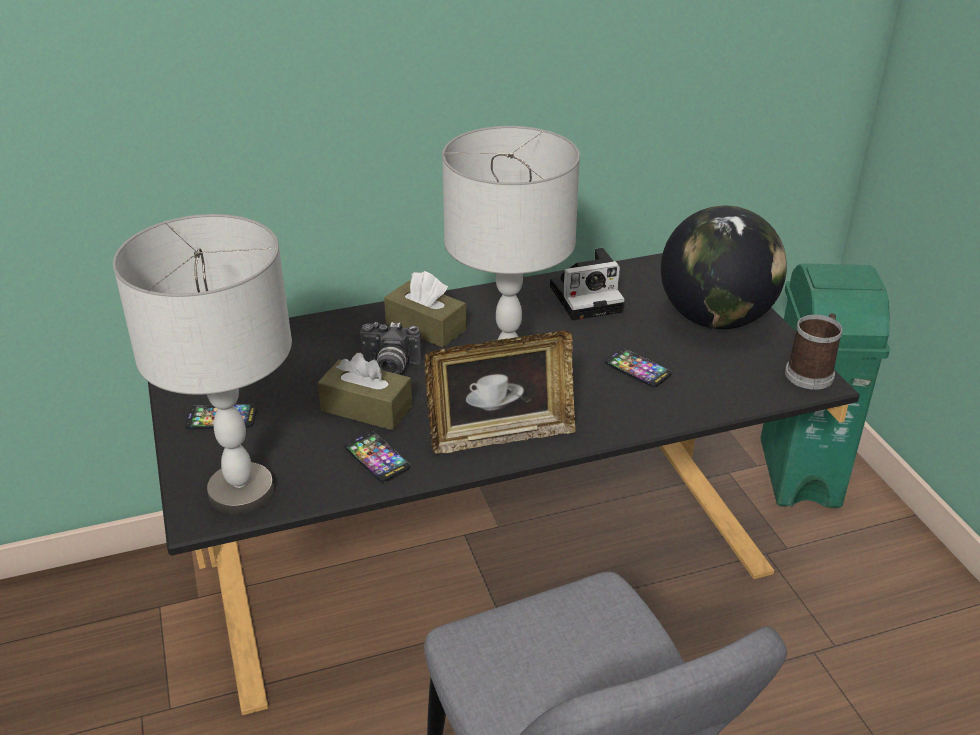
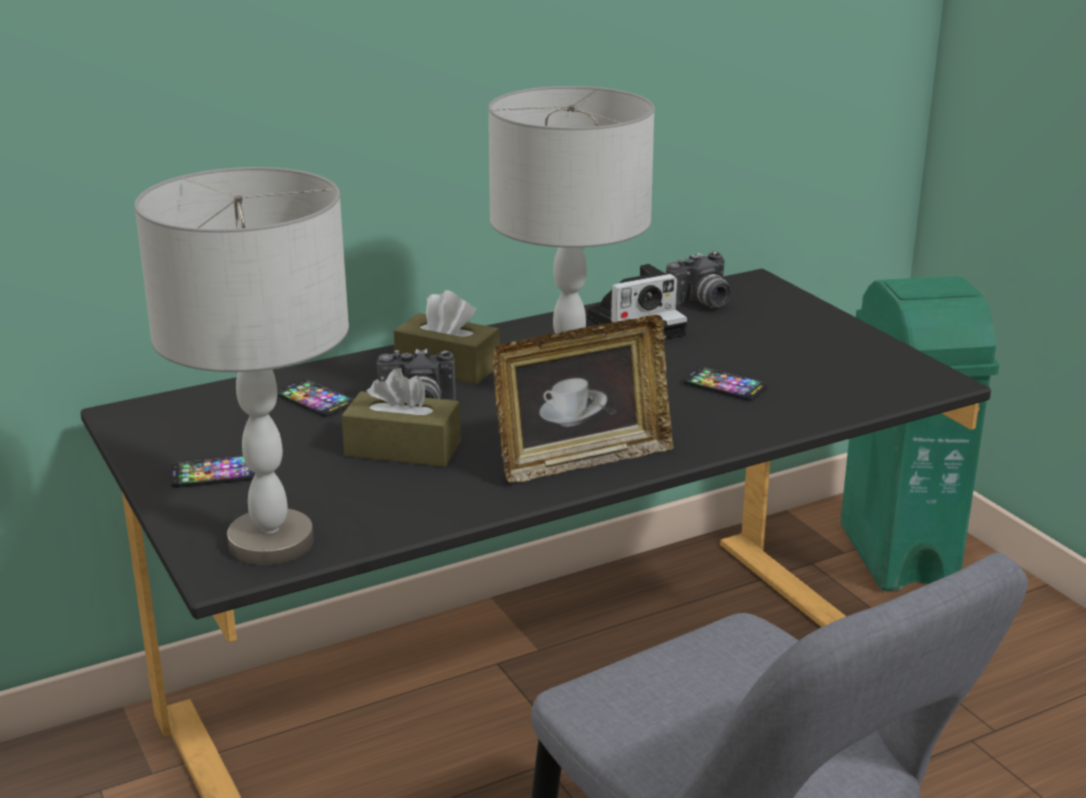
camera: 10 degrees left, 10 degrees down
phone [345,431,410,482] -> phone moved to [277,379,353,417]
globe [661,206,787,329] -> none
mug [785,313,843,390] -> none
none -> camera [666,251,731,308]

